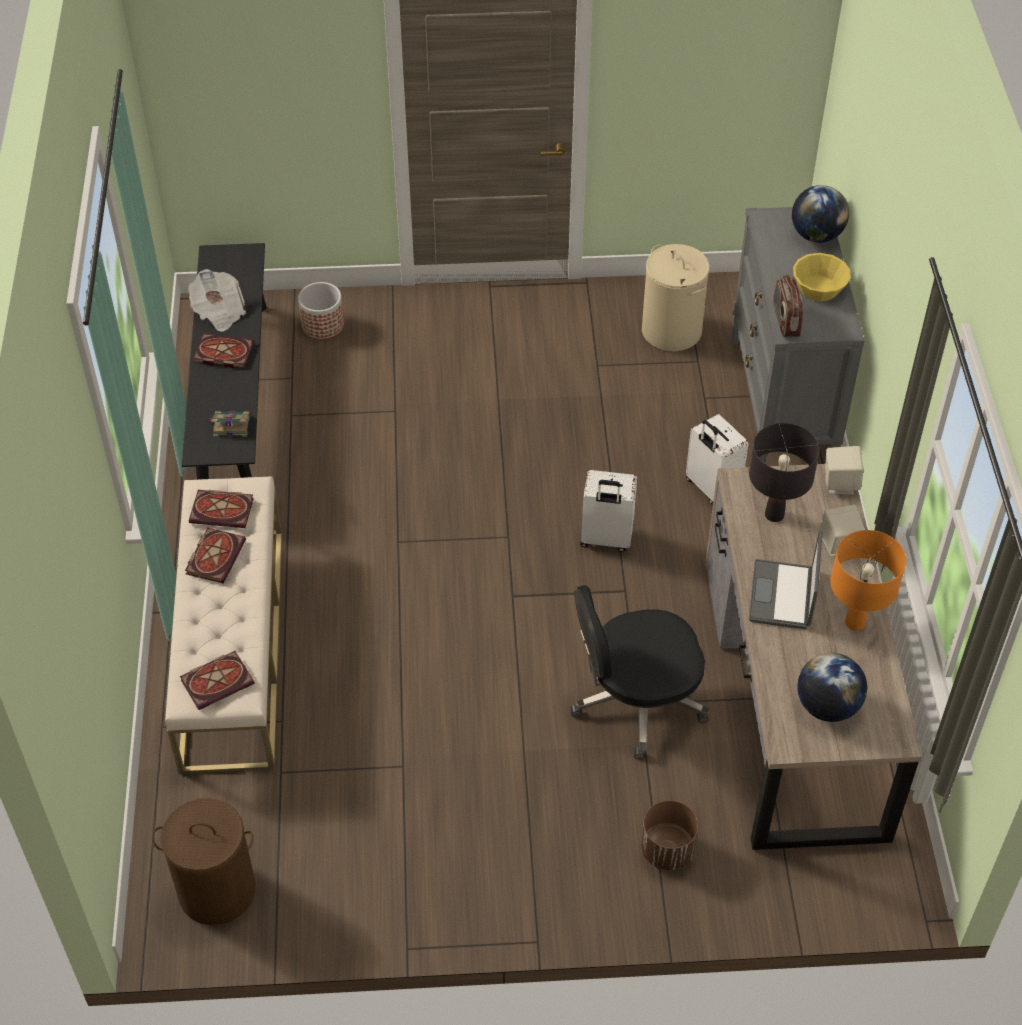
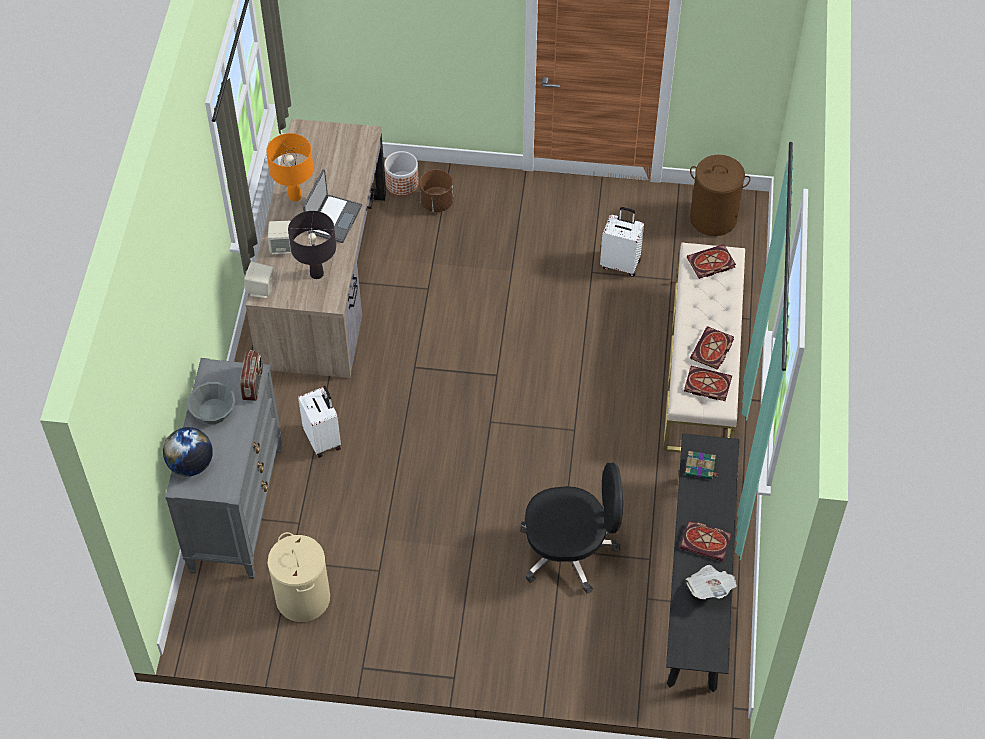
camera: 170 degrees left, 5 degrees up
planter [298,282,344,339] -> planter moved to [384,151,419,196]
black office chair [571,585,709,760] -> black office chair moved to [520,463,623,594]
white suitcase [580,470,637,552] -> white suitcase moved to [600,207,644,277]
yellow bowl [793,253,851,301] -> grey bowl [187,382,235,424]
globe [797,653,867,722] -> none

